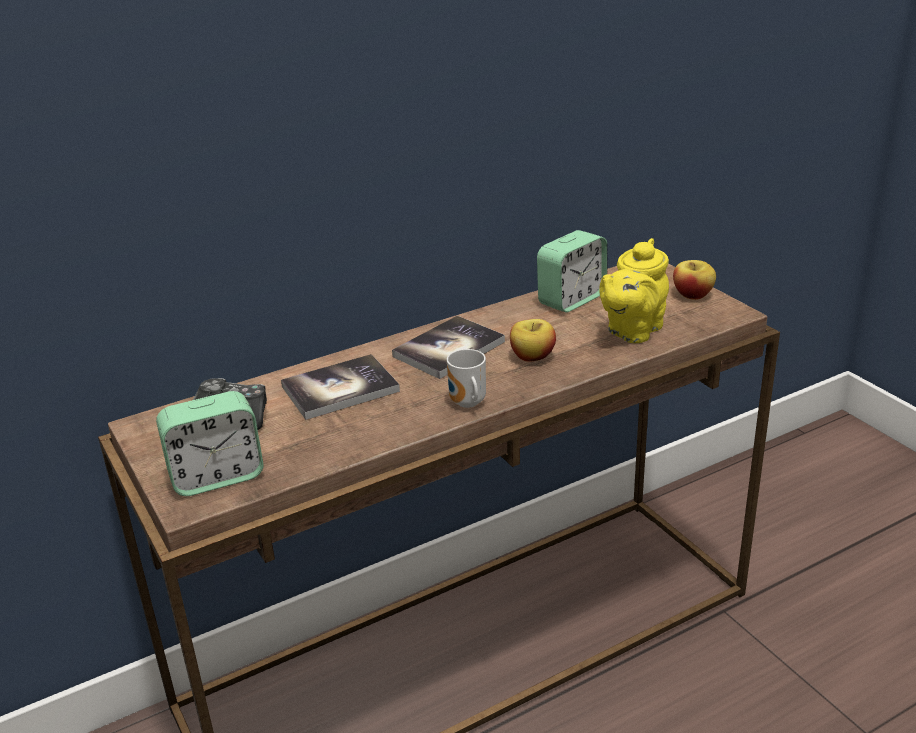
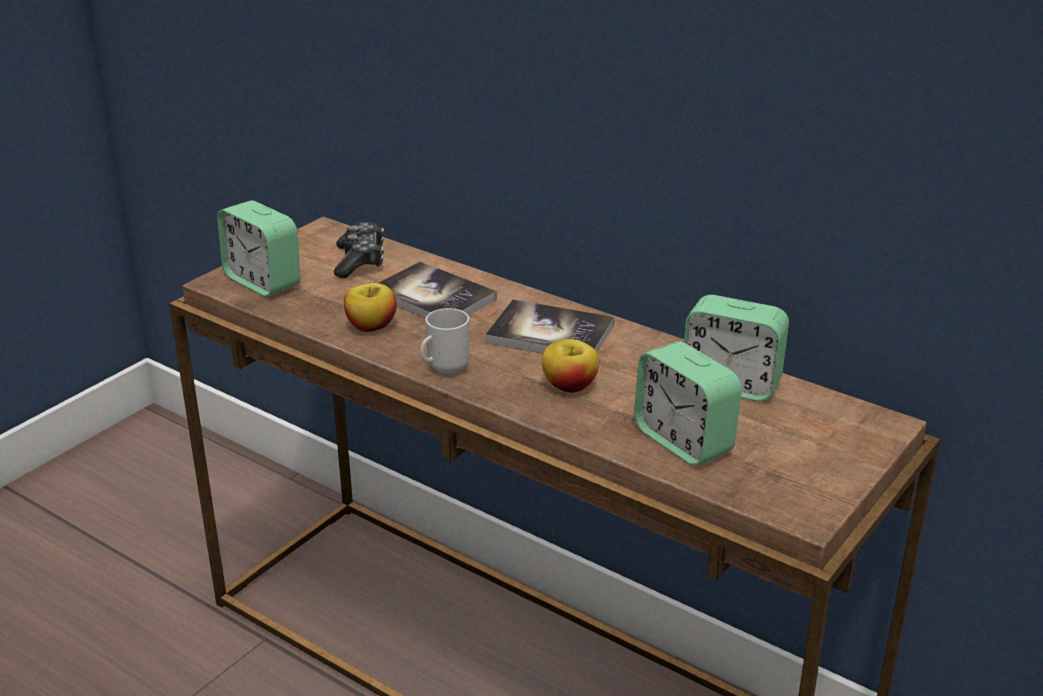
camera: 65 degrees right, 0 degrees up
yellow teapot [599,238,669,343] -> alarm clock [634,341,742,466]
apple [673,260,716,300] -> apple moved to [344,283,397,332]

